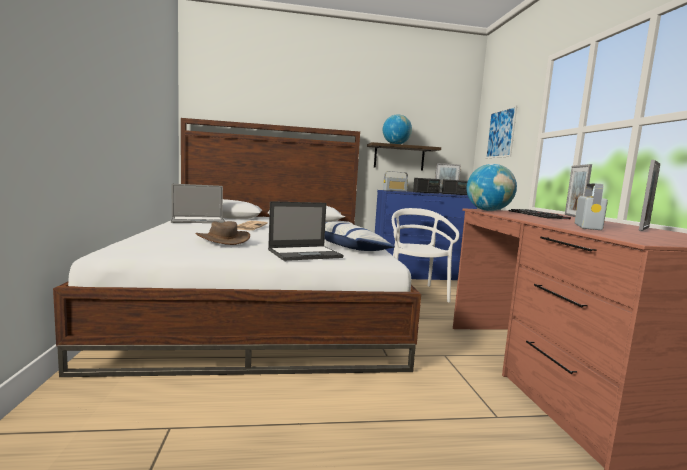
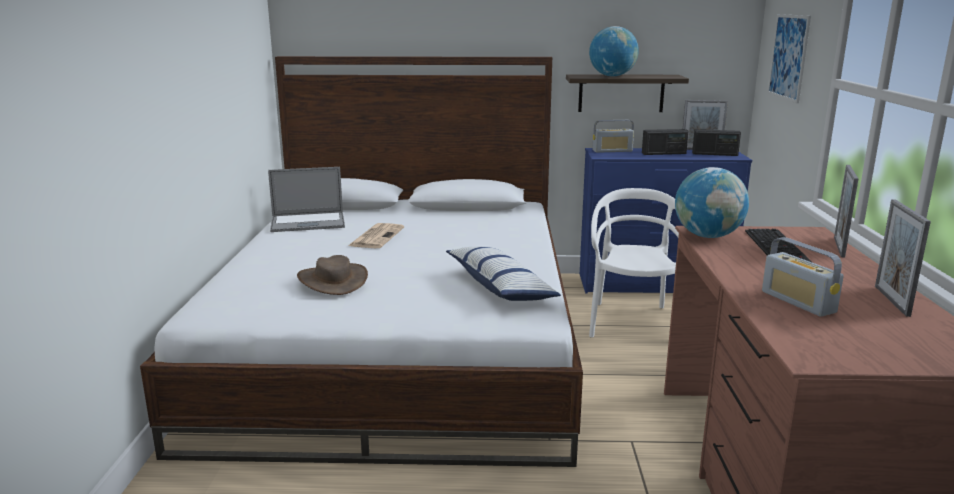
camera: 10 degrees right, 10 degrees up
laptop [268,201,344,261] -> none
radio [575,184,608,230] -> radio turned 120 degrees clockwise [762,237,844,317]
picture frame [639,160,660,231] -> picture frame turned 135 degrees clockwise [875,199,931,317]

